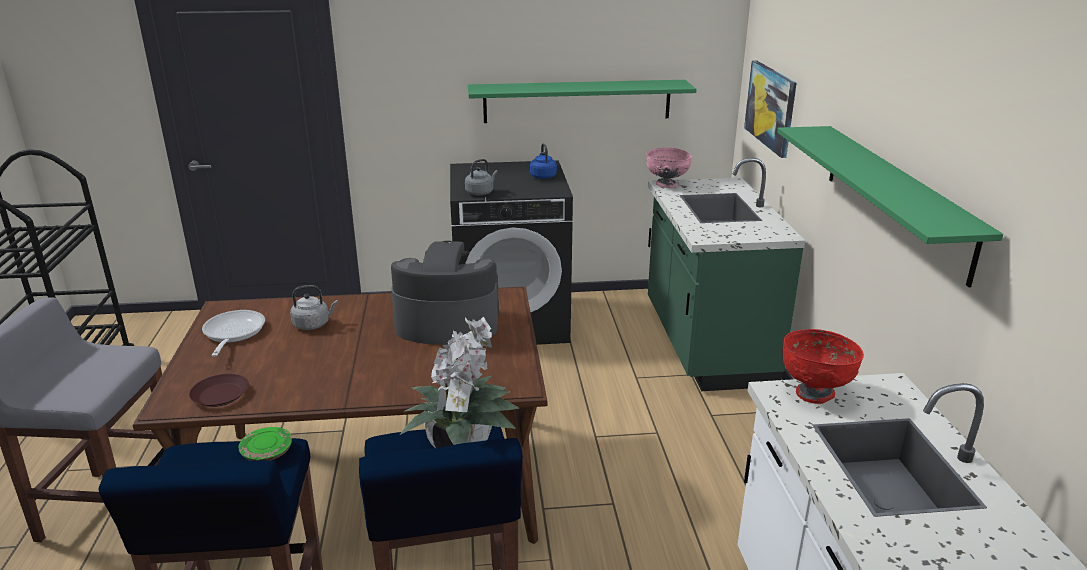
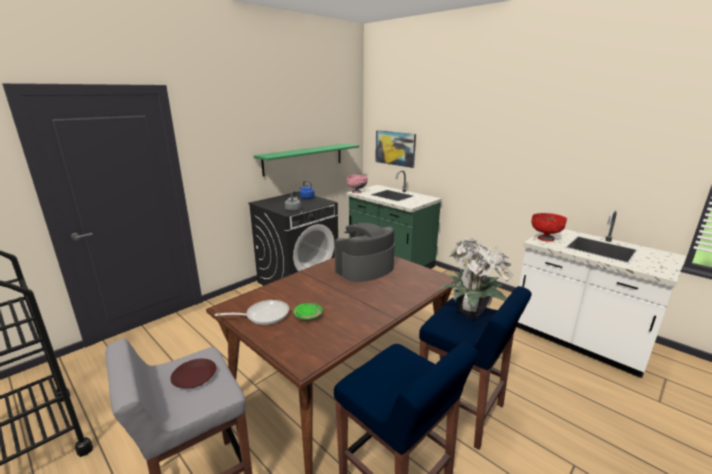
camera: 40 degrees left, 5 degrees down
brown plate [189,374,249,407] -> brown plate moved to [170,359,216,388]
frying pan [202,310,265,357] -> frying pan turned 120 degrees clockwise [215,300,289,325]
green plate [238,427,292,461] -> green plate moved to [293,303,323,321]
grey kettle [290,285,338,330] -> none
green shelf [777,126,1003,287] -> none

